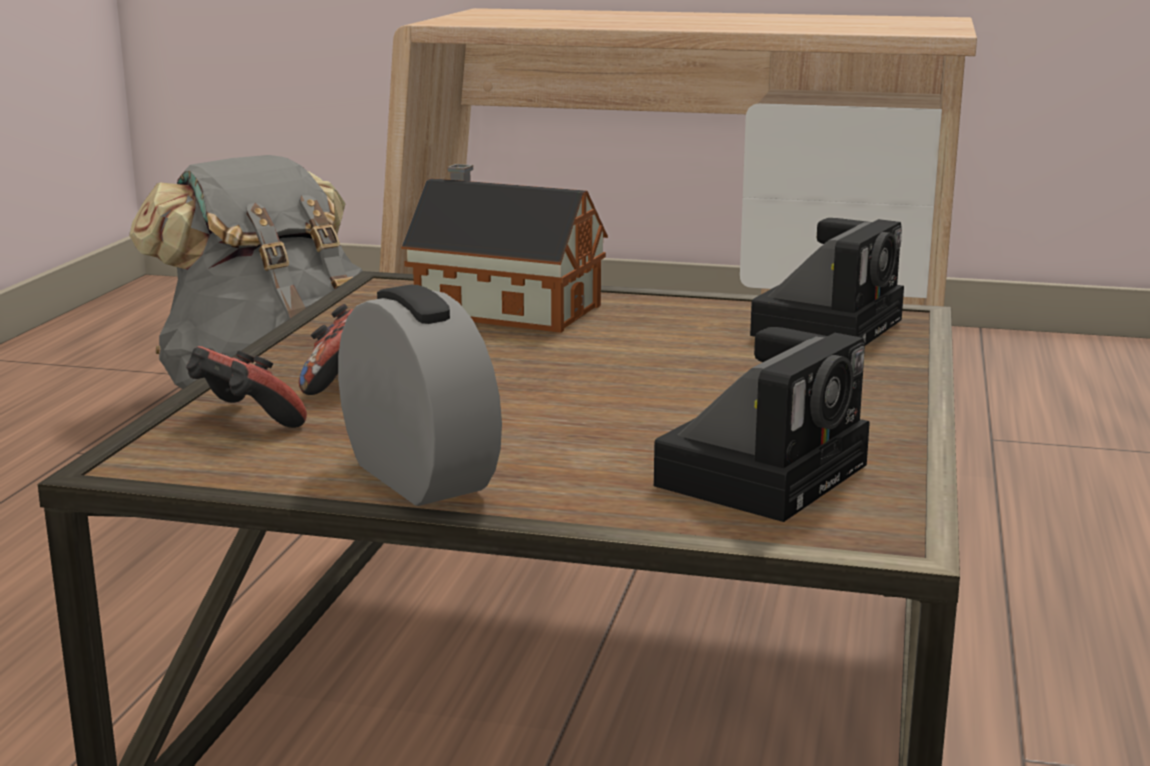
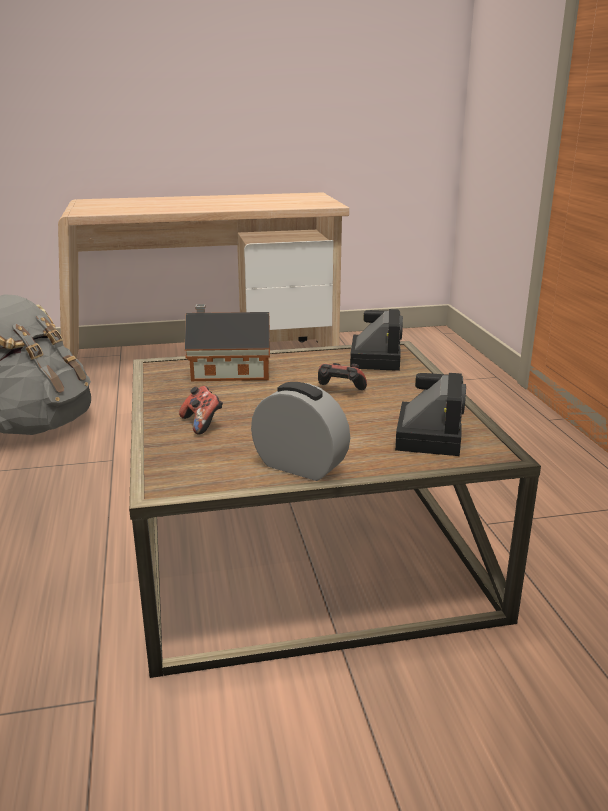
camera: 25 degrees left, 5 degrees up
game controller [186,346,307,428] -> game controller moved to [318,363,367,390]

